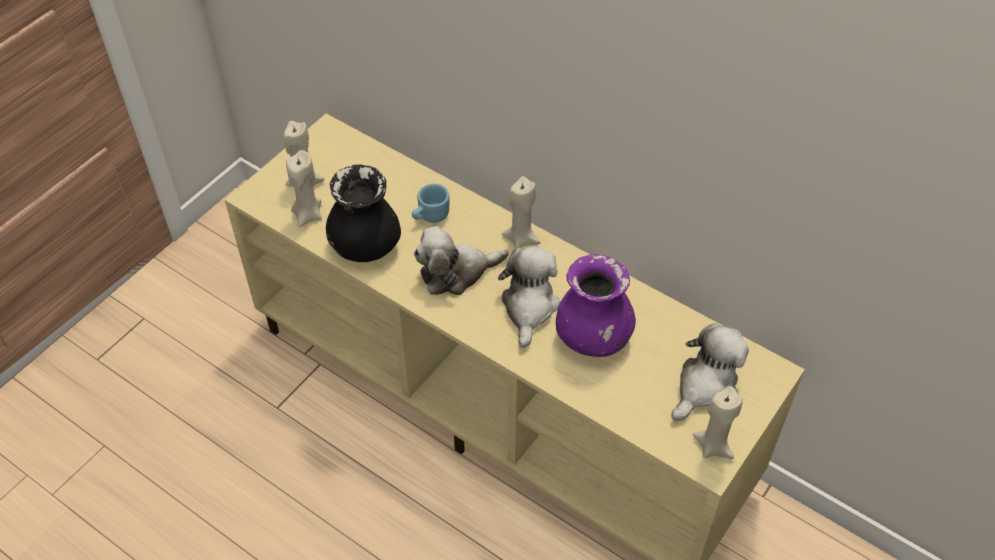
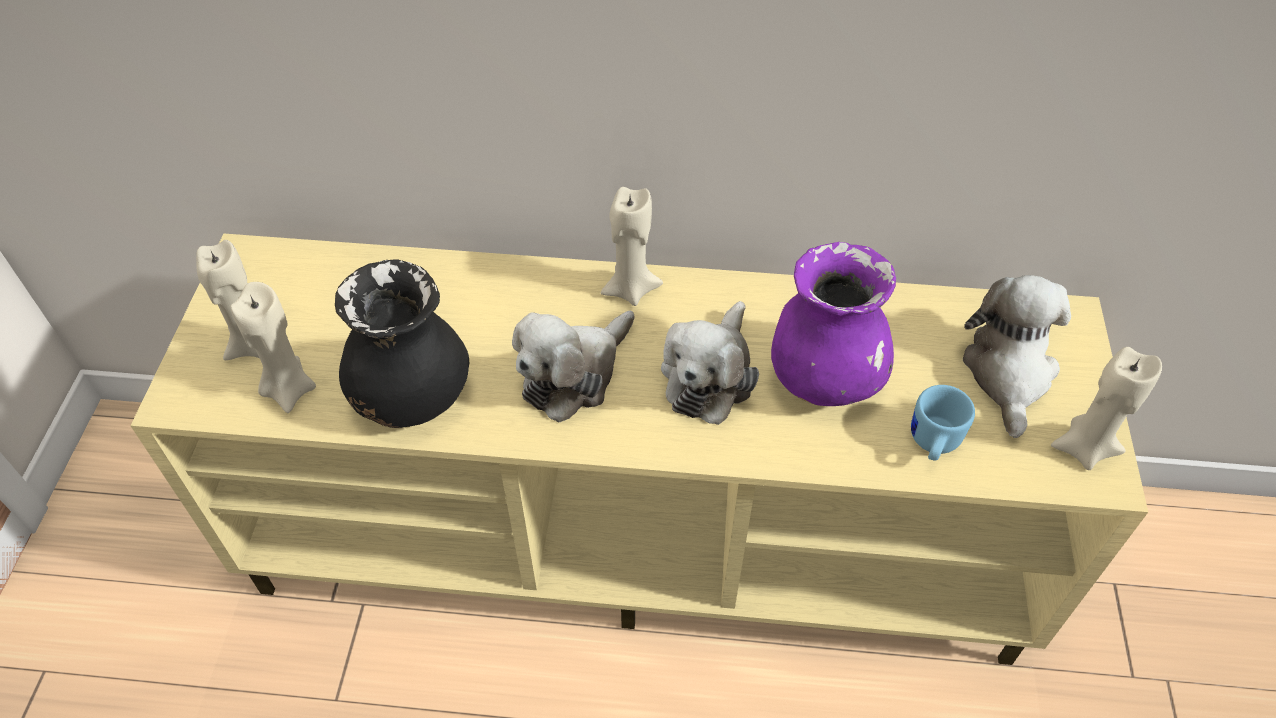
camera: 30 degrees left, 0 degrees up
blue mug [412,184,450,223] -> blue mug moved to [911,385,975,461]
plush toy [498,245,560,348] -> plush toy turned 135 degrees counterclockwise [661,301,759,425]

